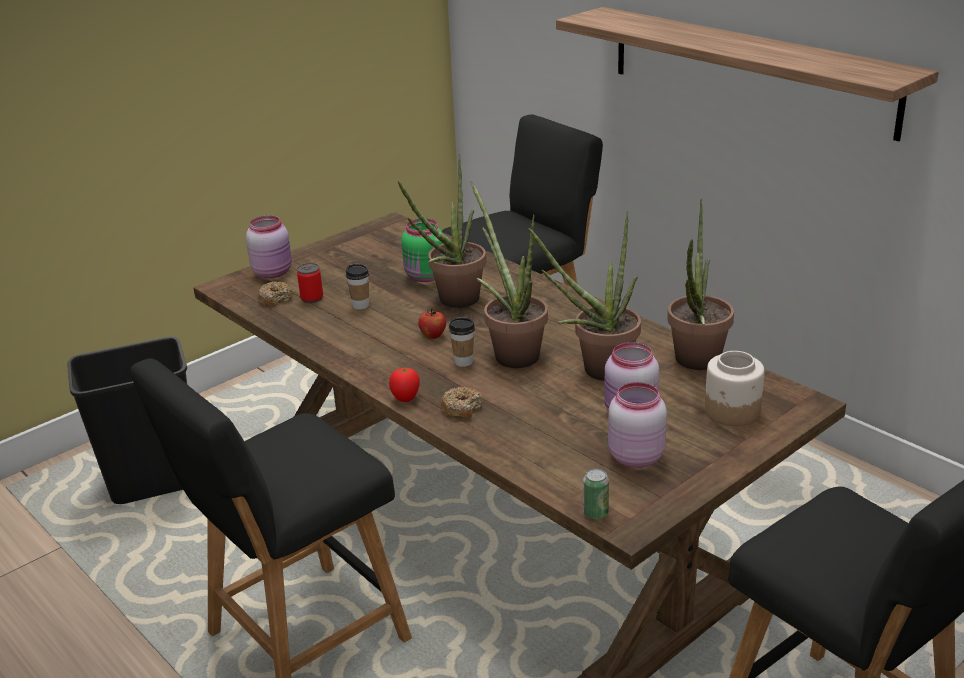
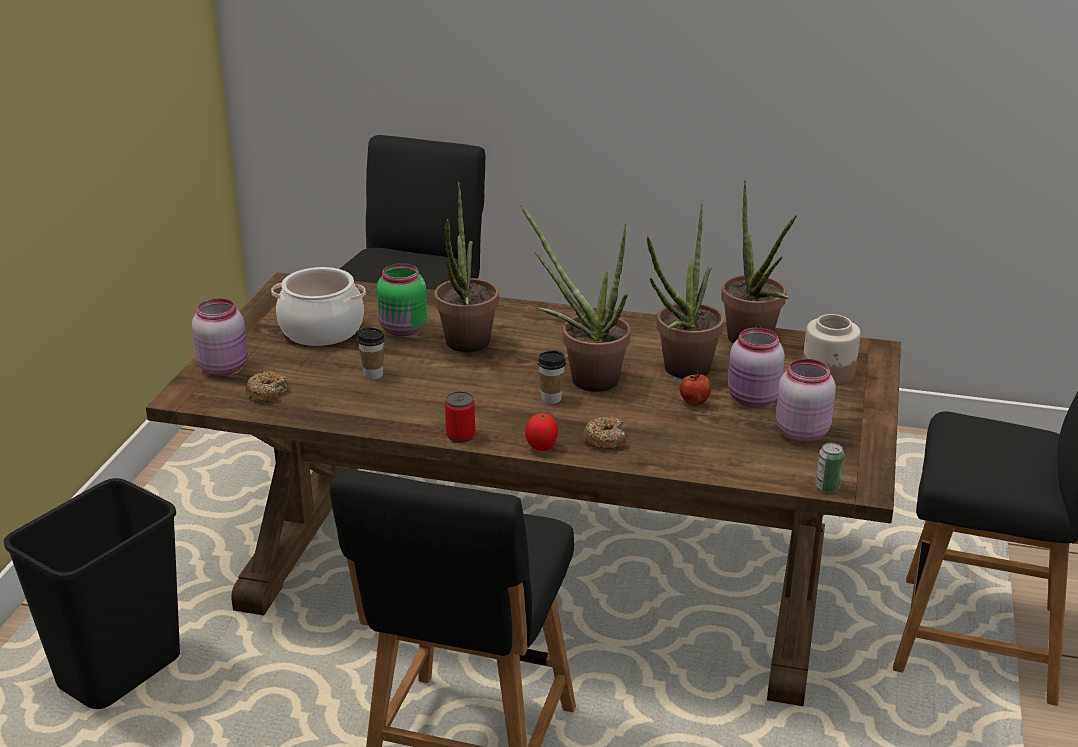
camera: 35 degrees left, 0 degrees up
can [297,263,323,303] -> can moved to [445,392,475,443]
apple [418,308,446,339] -> apple moved to [680,371,711,406]
shelf [556,7,939,141] -> none
none -> cooking pot [271,267,366,346]

